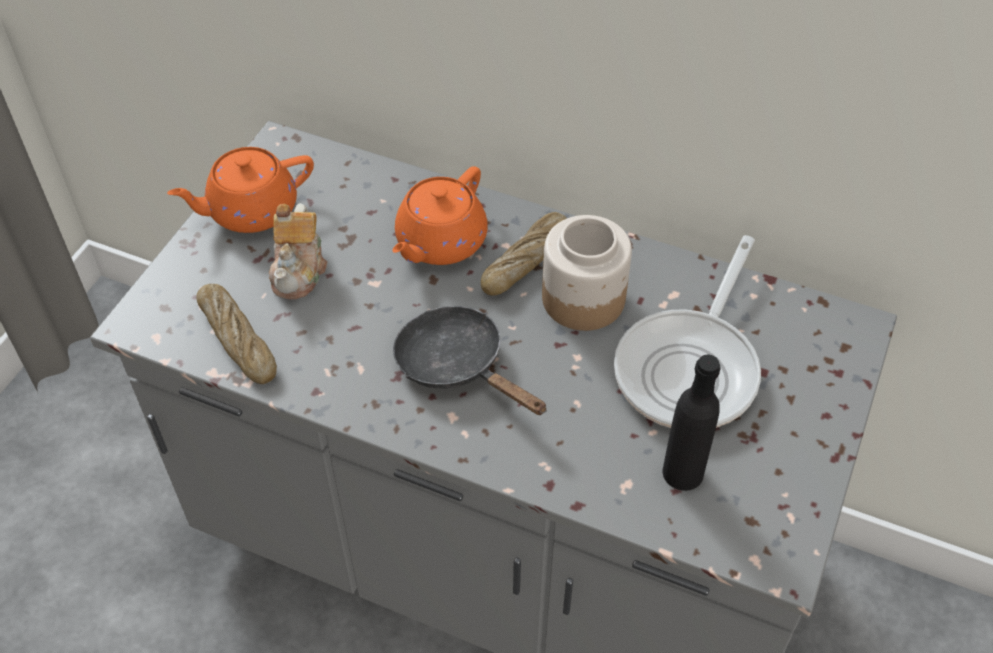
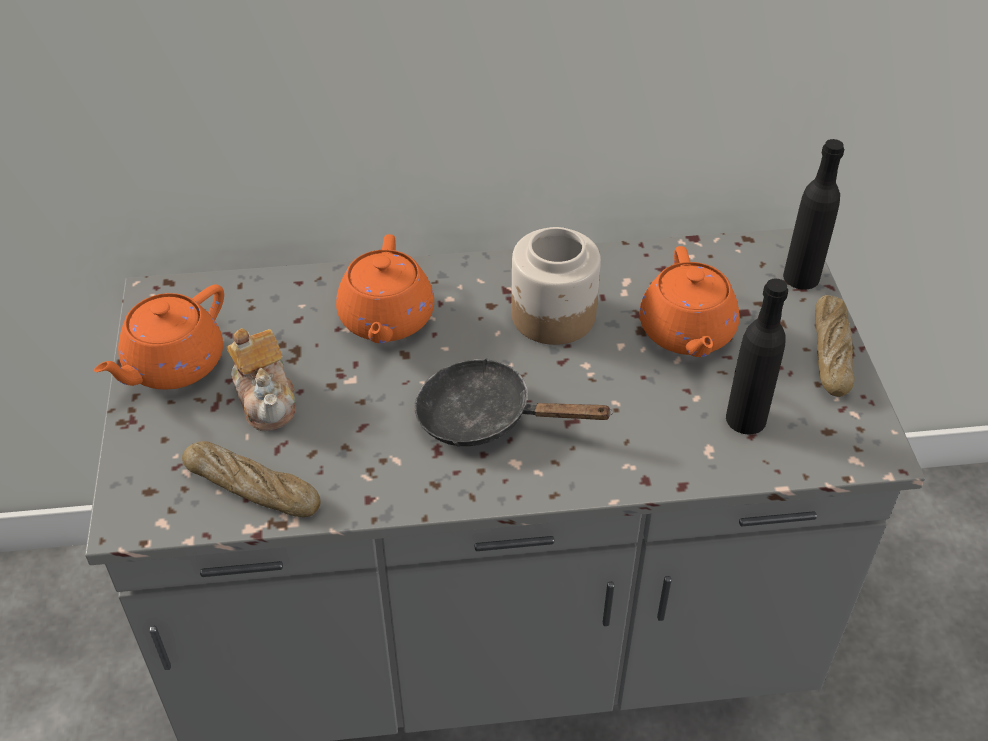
camera: 30 degrees left, 5 degrees down
bread [481,212,567,296] -> bread moved to [815,295,854,397]
frying pan [614,235,761,428] -> orange teapot [639,246,739,357]
none -> black bottle [783,139,844,290]

